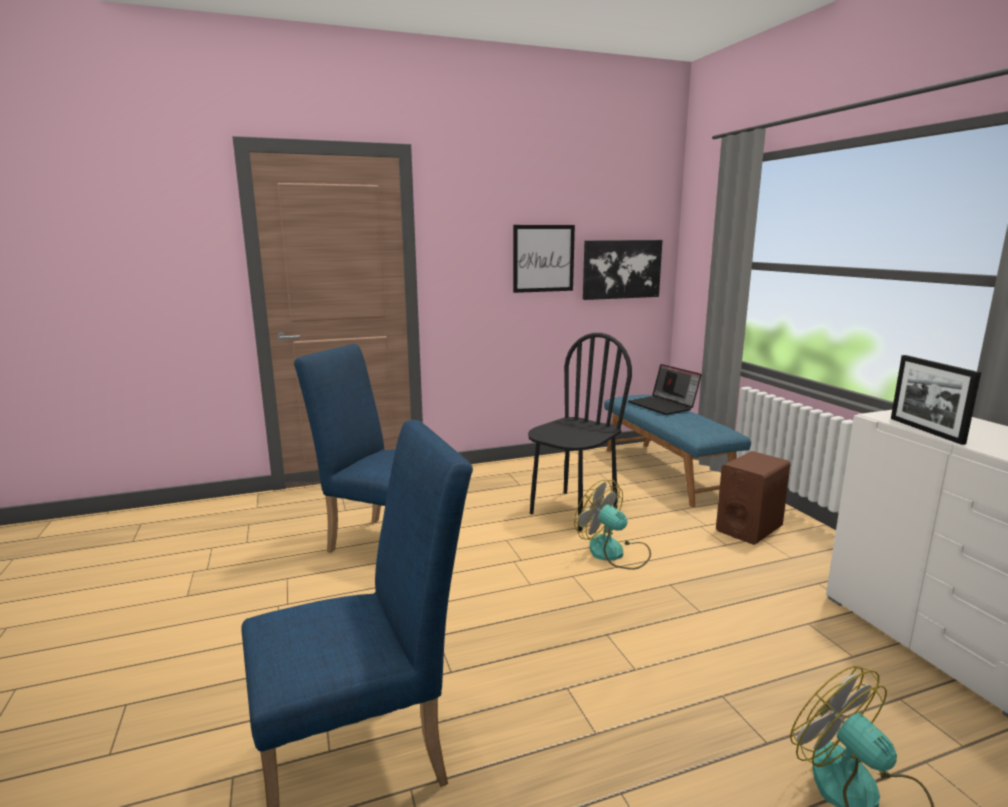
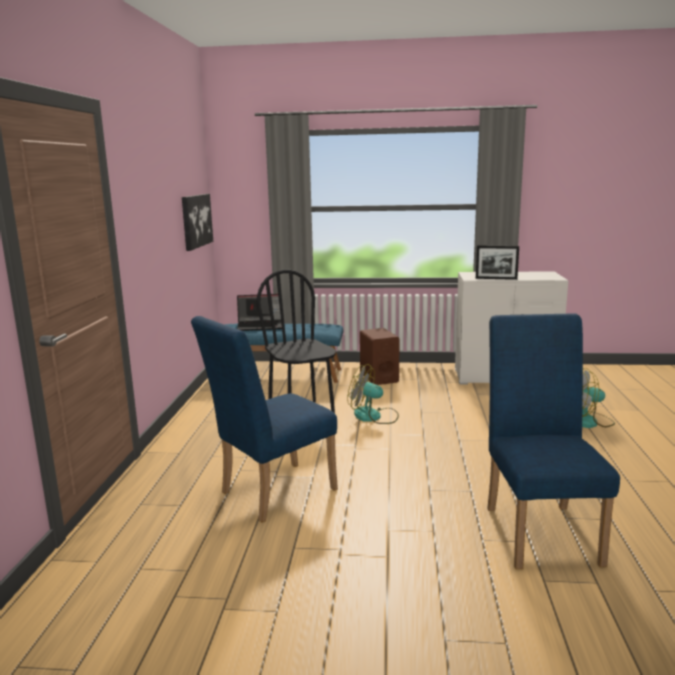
camera: 65 degrees left, 0 degrees up
picture [513,225,575,293] -> none
fan [574,480,651,570] -> fan turned 45 degrees clockwise [347,364,399,424]

